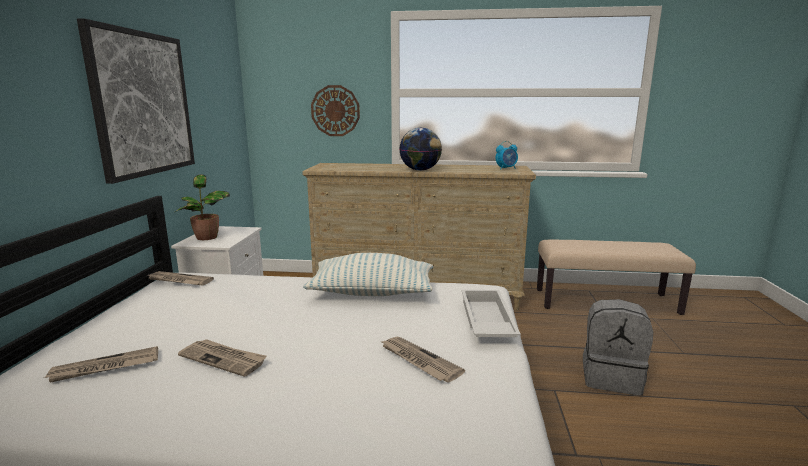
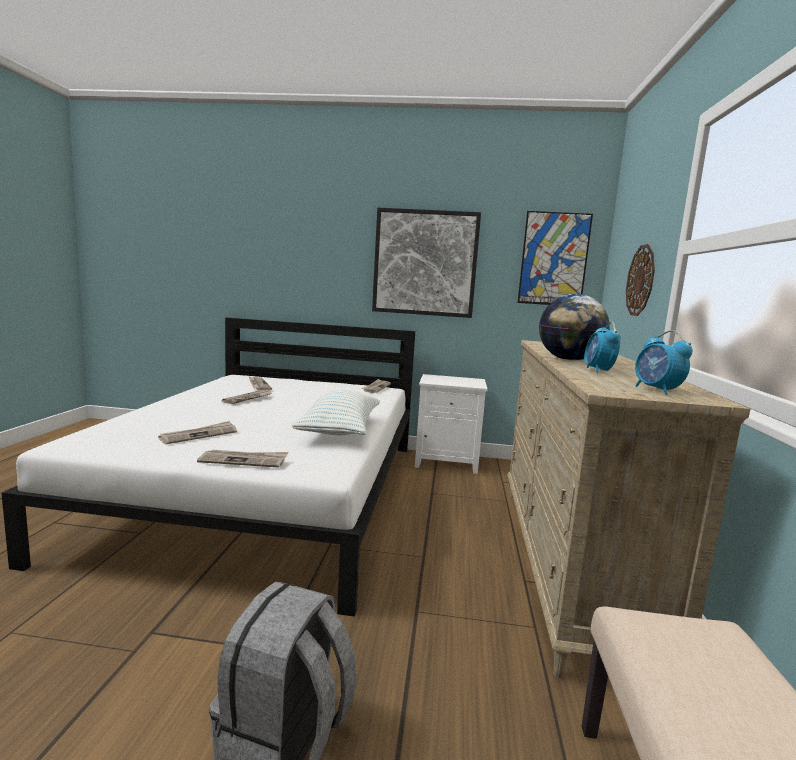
camera: 90 degrees right, 5 degrees down
potted plant [174,174,230,240] -> none
white tray [462,290,521,337] -> newspaper [197,450,288,467]
none -> picture [518,211,593,305]
none -> alarm clock [584,322,621,373]

